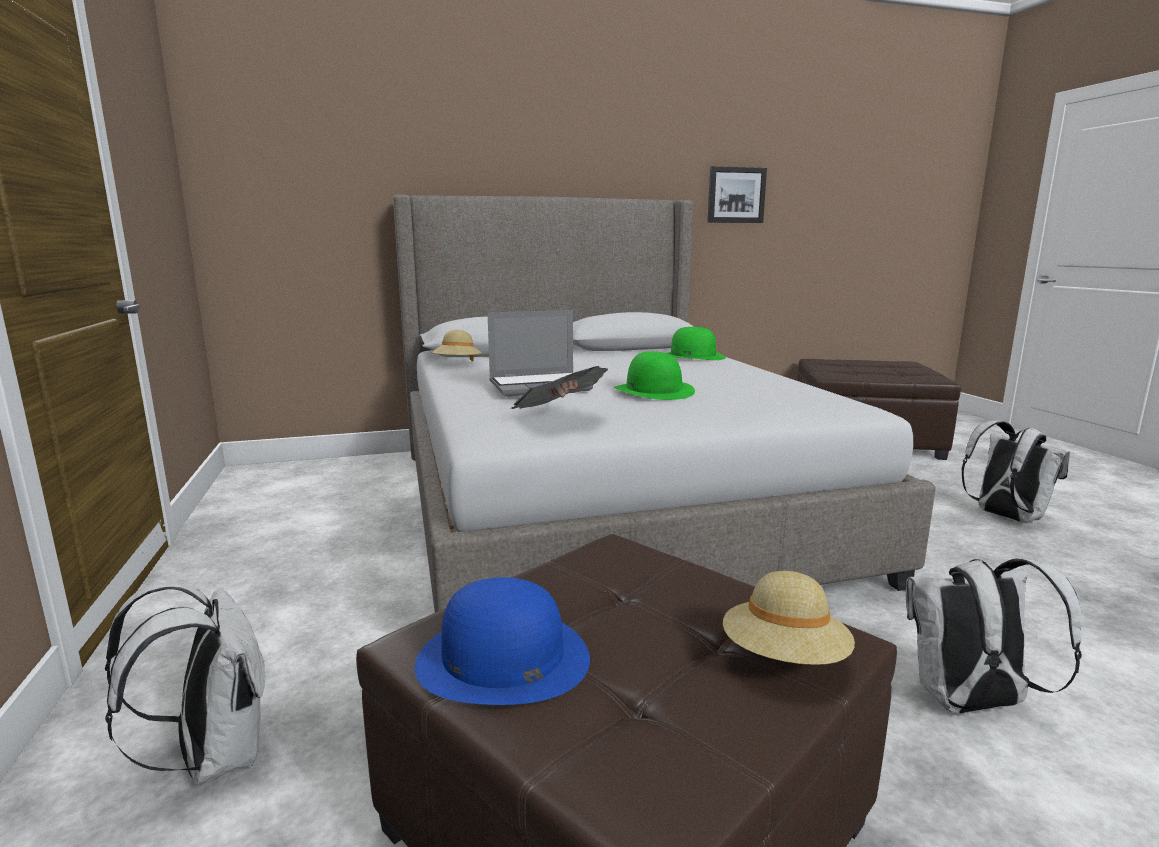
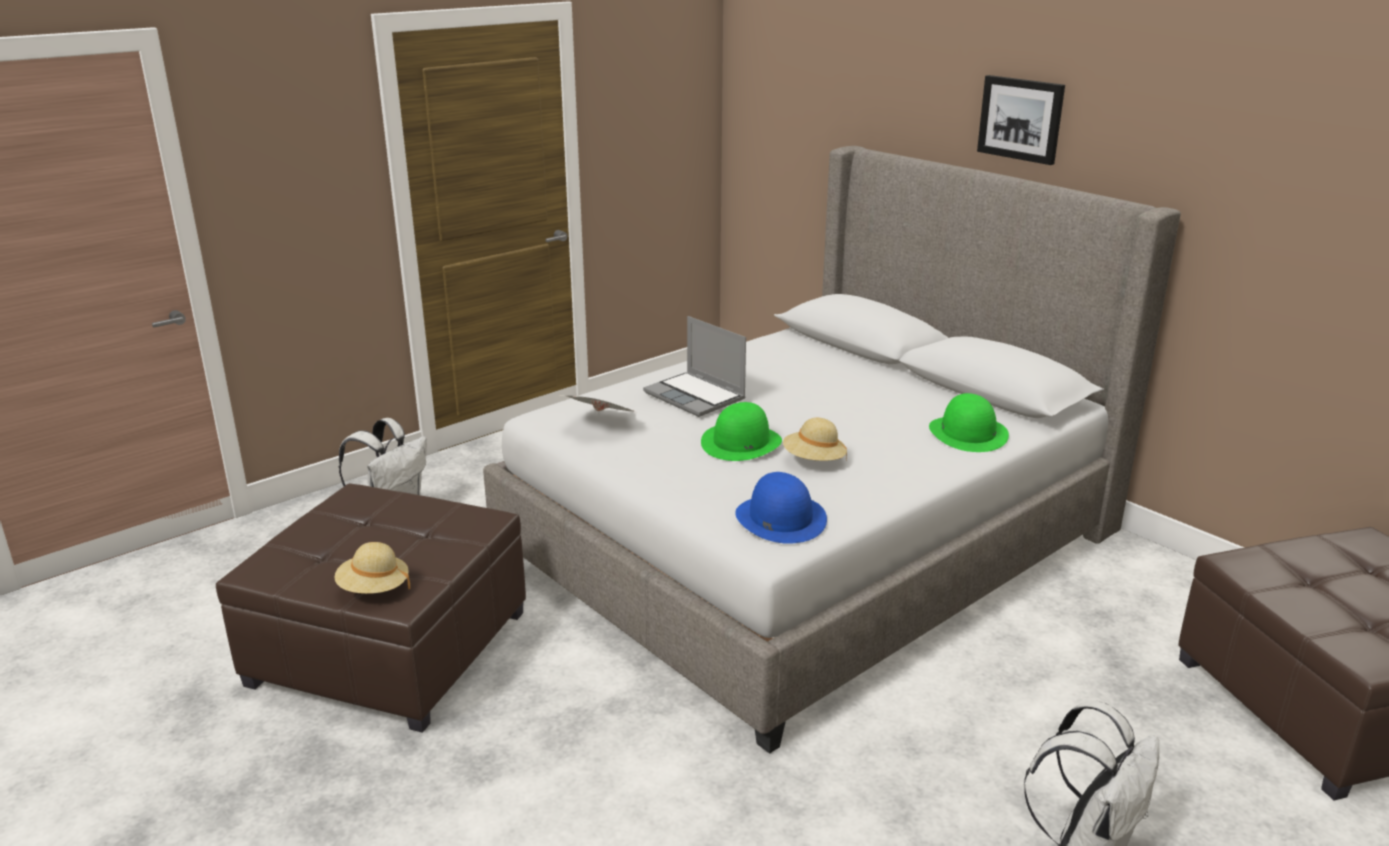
camera: 65 degrees right, 10 degrees up
blue hat [415,577,590,705] -> blue hat moved to [735,472,827,544]
beige hat [431,330,482,361] -> beige hat moved to [783,418,847,461]
picture [707,166,767,223] -> picture moved to [977,75,1065,165]
white backpack [906,558,1082,714] -> none

